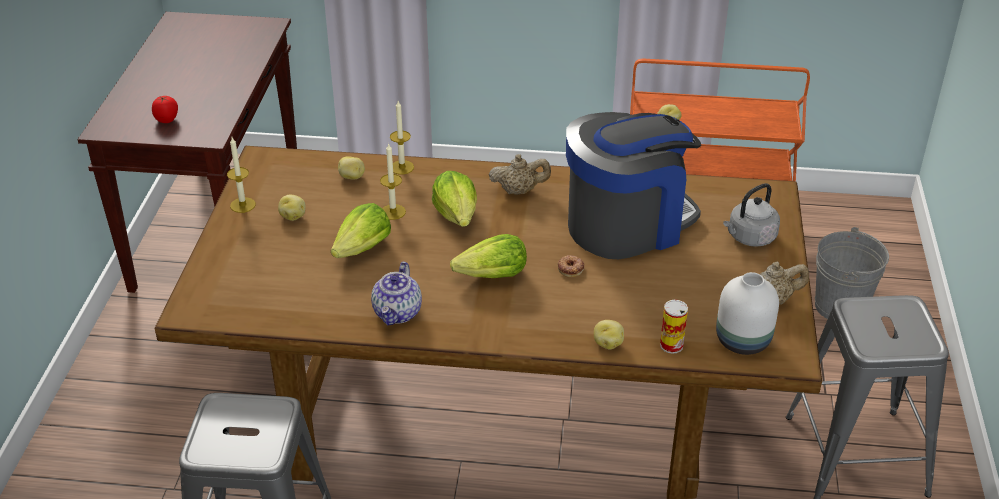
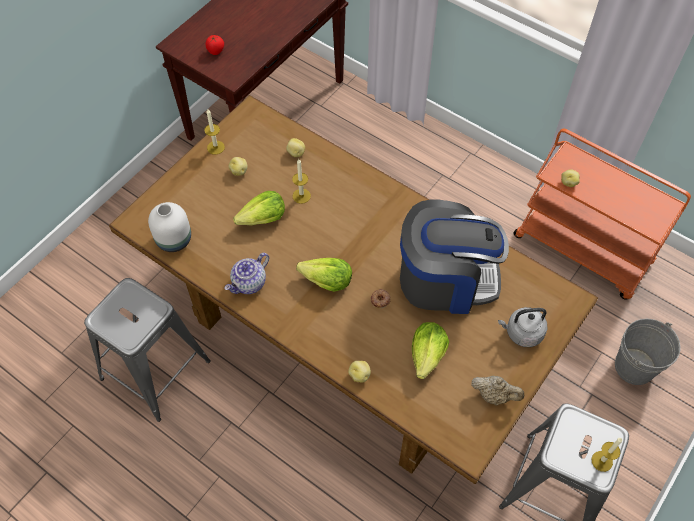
camera: 30 degrees right, 20 degrees up
candle [390,101,414,174] -> candle moved to [592,438,622,472]
lettuce [432,171,477,227] -> lettuce moved to [412,322,449,379]
beige teapot [489,154,551,194] -> none
can [660,300,688,354] -> none
white vase [716,272,779,355] -> white vase moved to [148,202,191,252]

